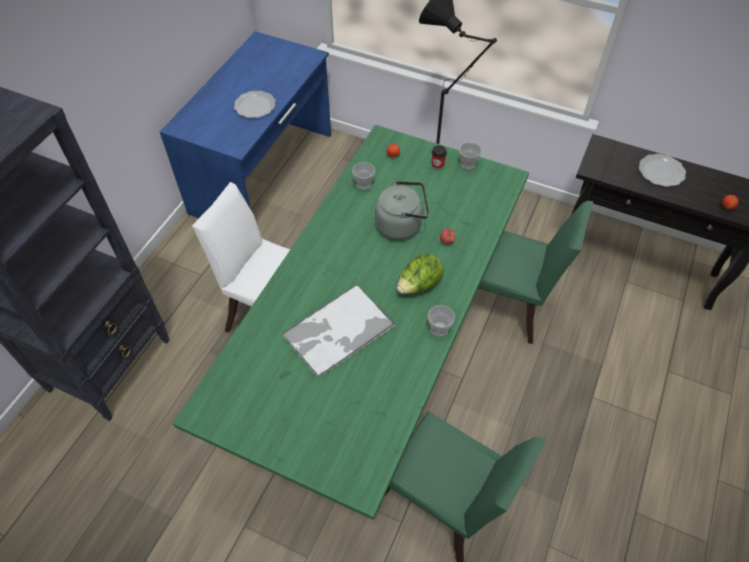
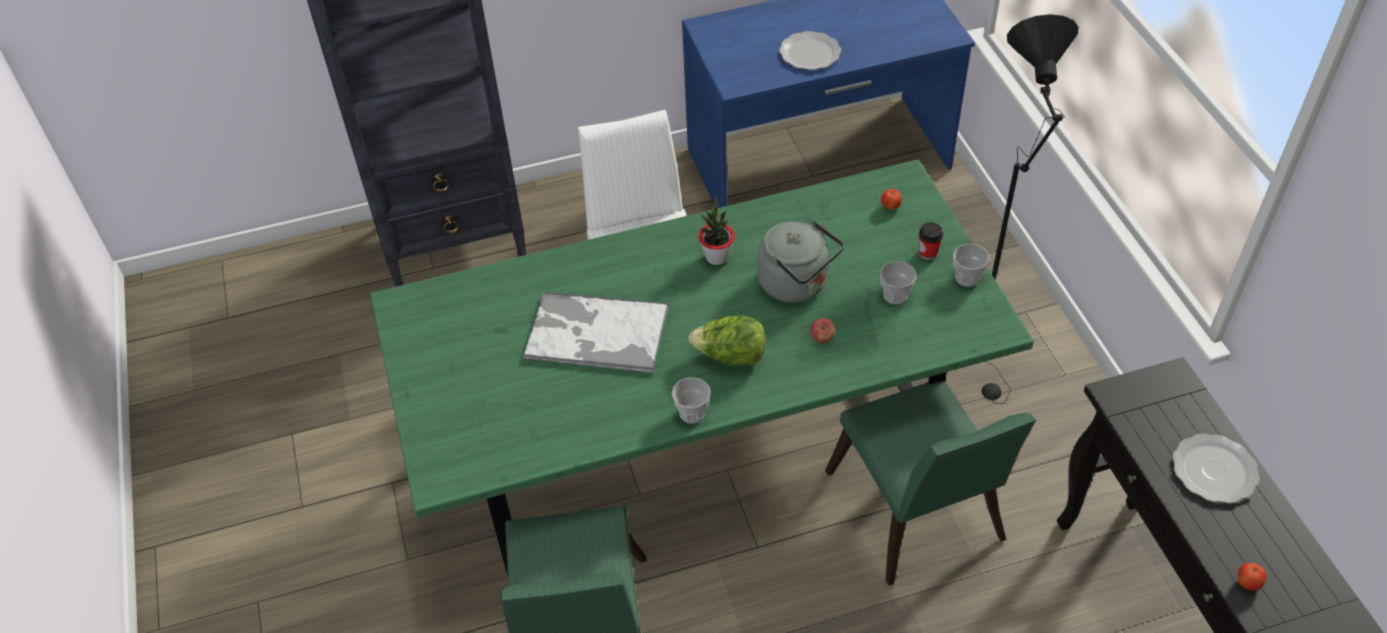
camera: 50 degrees right, 5 degrees down
cup [352,162,375,190] -> cup moved to [880,261,916,304]
none -> potted plant [698,196,735,265]

